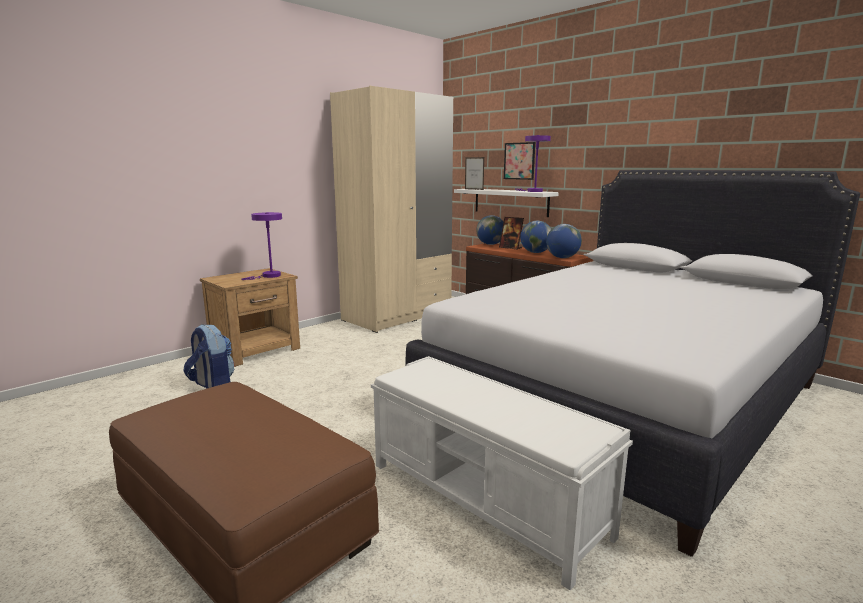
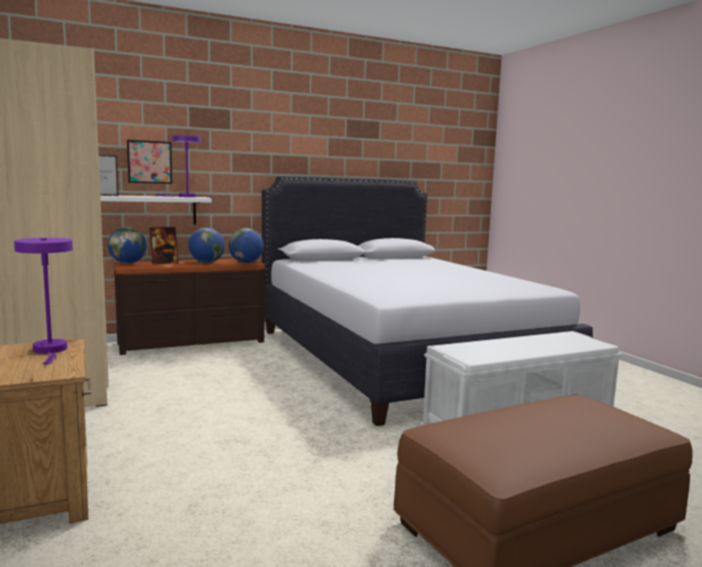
camera: 70 degrees left, 5 degrees down
backpack [184,324,235,388] -> none

